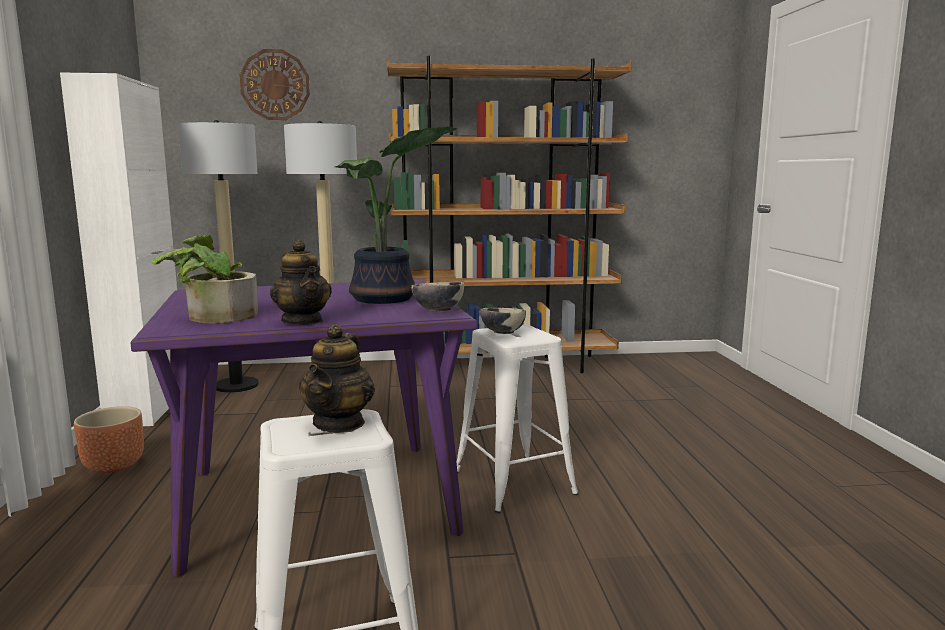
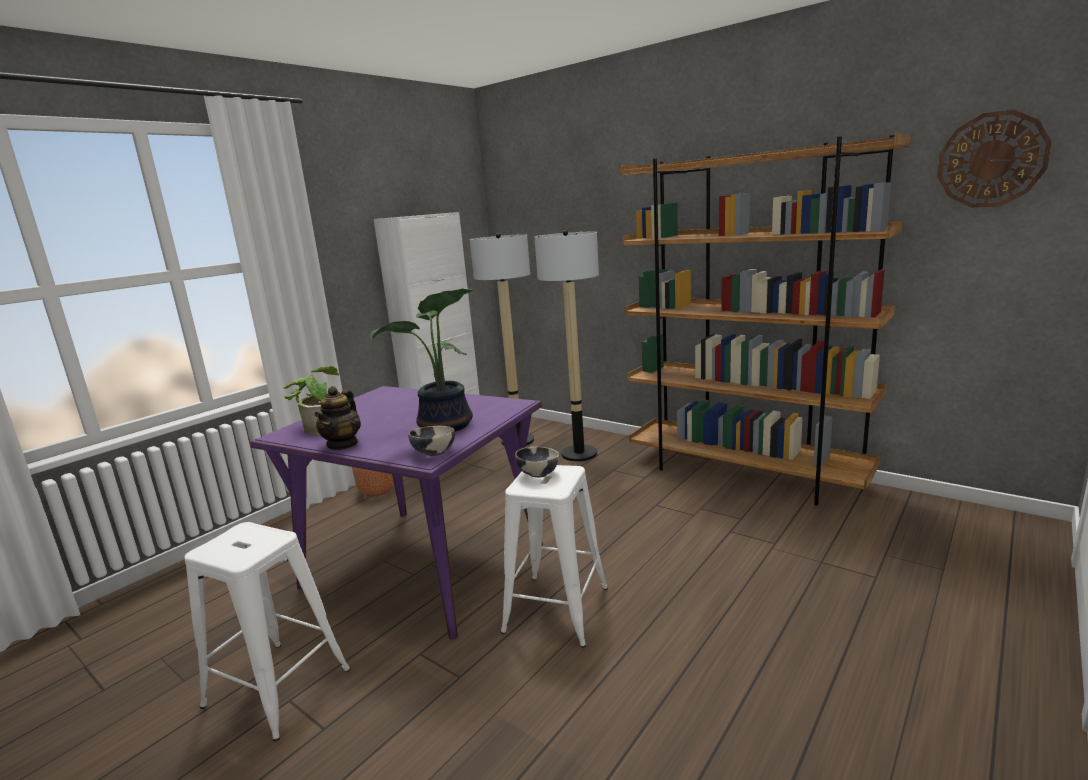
camera: 45 degrees right, 5 degrees up
wall clock [240,49,310,120] -> wall clock moved to [937,110,1052,208]
teapot [299,324,375,433] -> none

